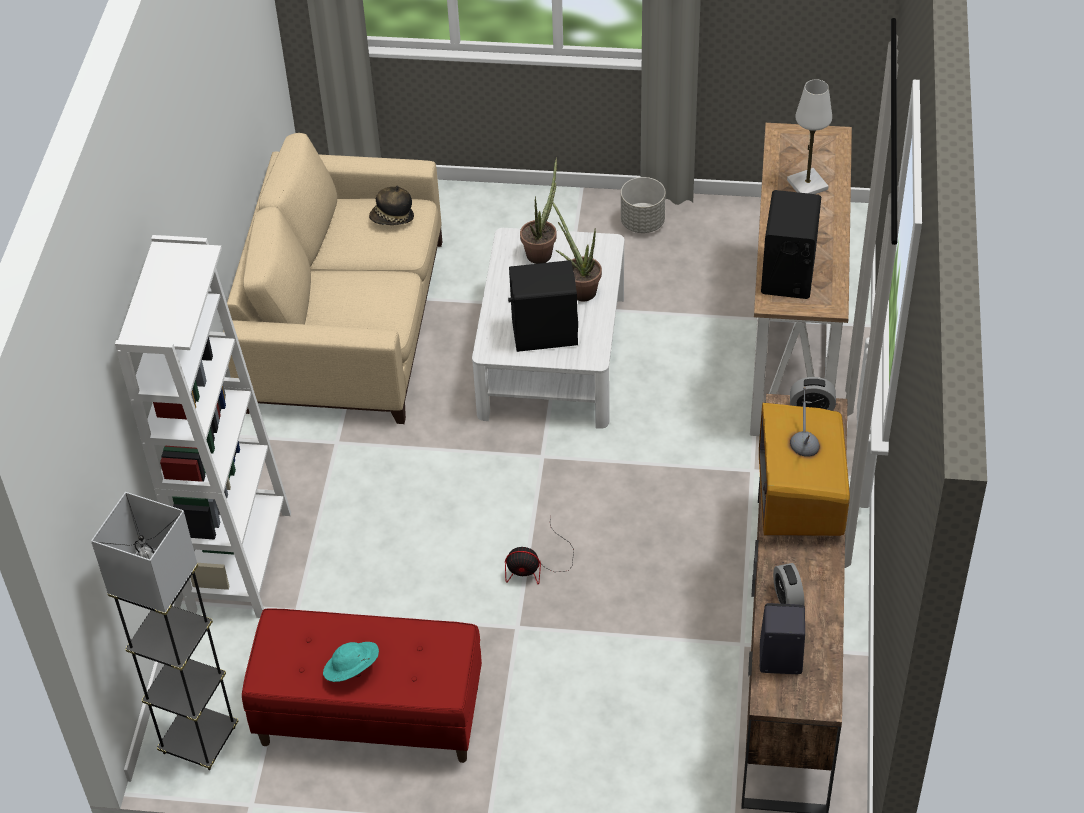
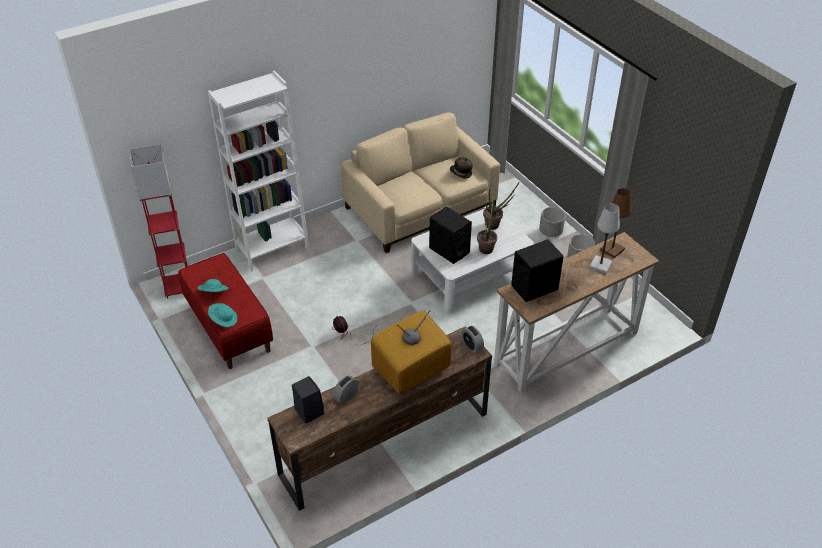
camera: 50 degrees right, 5 degrees down
grey floor lamp [91,492,238,770] -> red floor lamp [130,144,188,299]
none -> turquoise hat [208,303,237,327]
none -> grey planter [539,207,566,237]
none -> brown table lamp [600,188,631,258]

